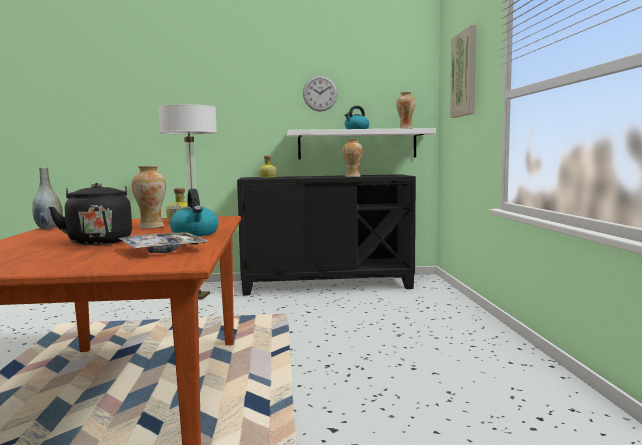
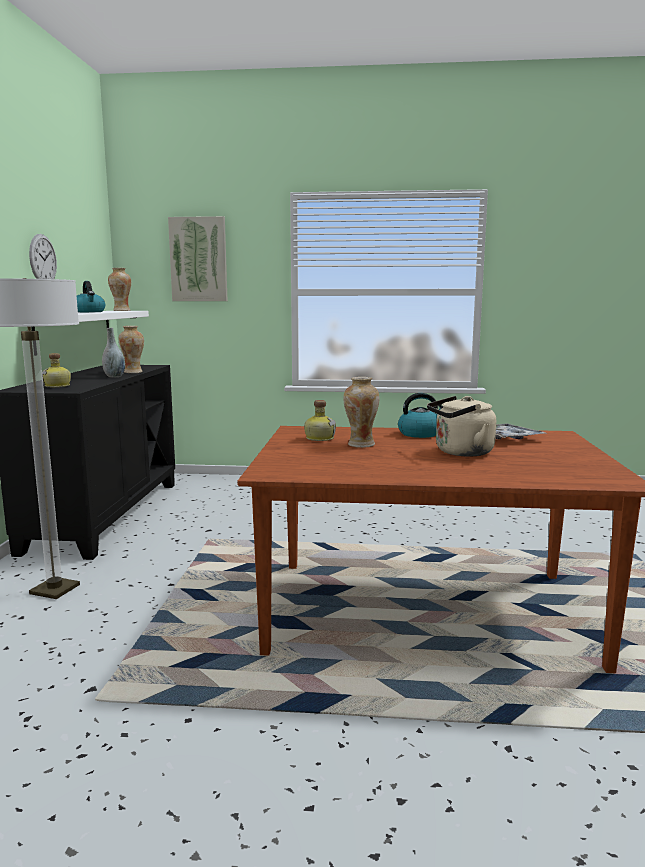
camera: 80 degrees left, 5 degrees up
grey vase [32,168,63,229] -> grey vase moved to [102,328,125,377]
black kettle [49,183,132,245] -> beige kettle [427,396,496,457]

